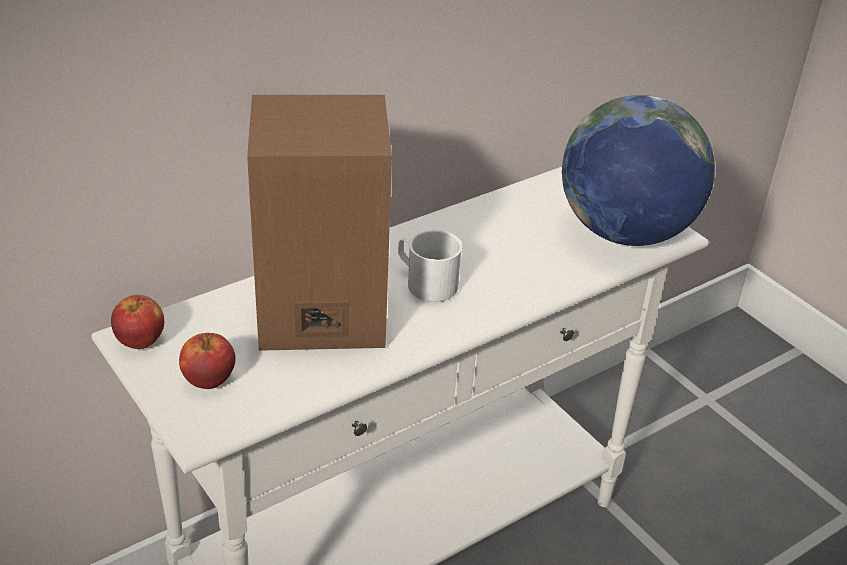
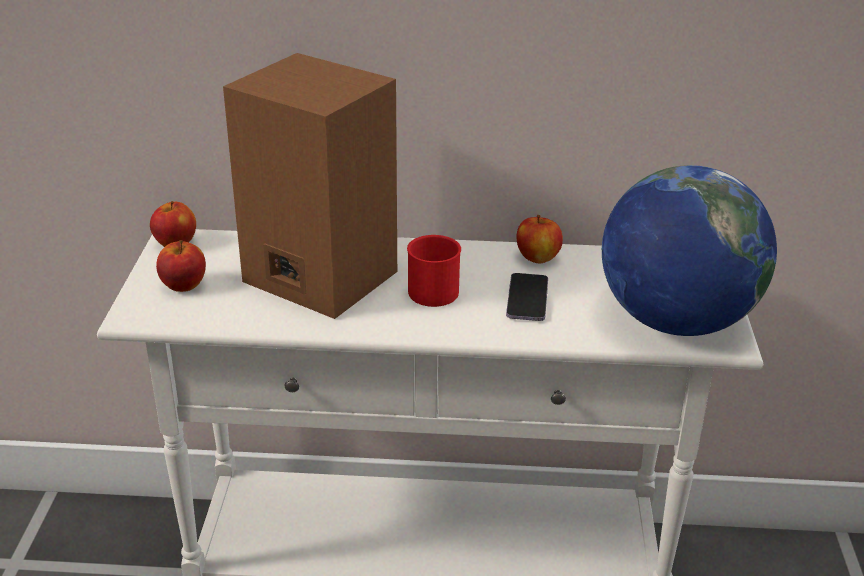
camera: 40 degrees right, 5 degrees down
white mug [398,229,463,302] -> red mug [407,235,461,307]
none -> phone [506,273,548,321]
none -> apple [517,215,563,263]

